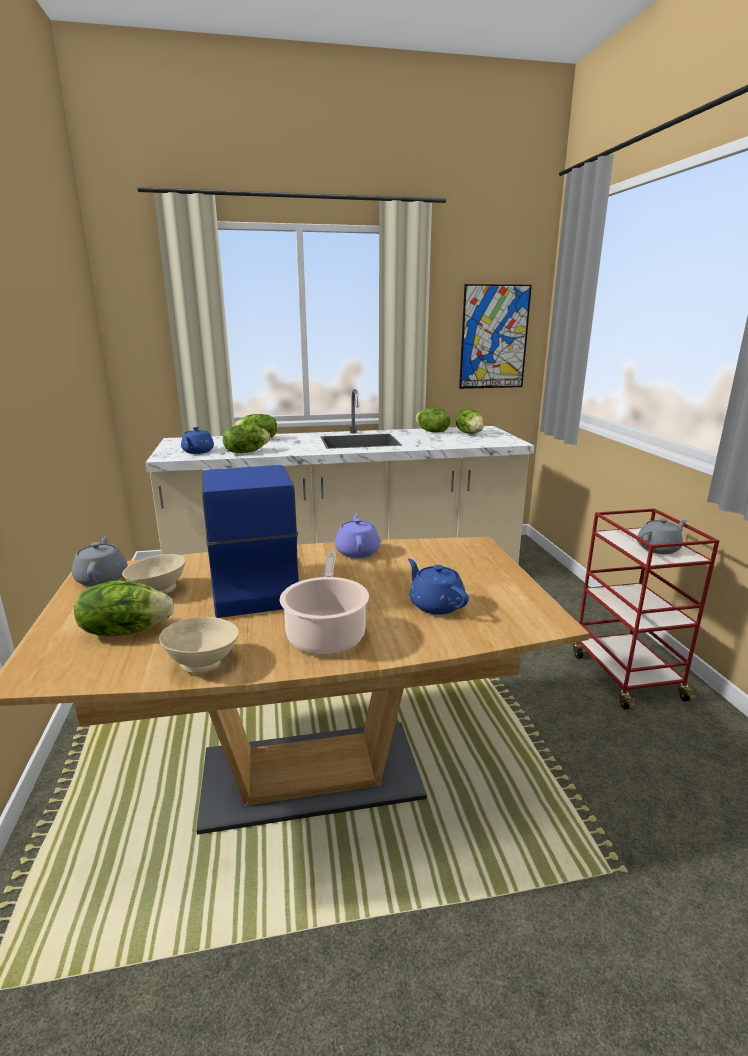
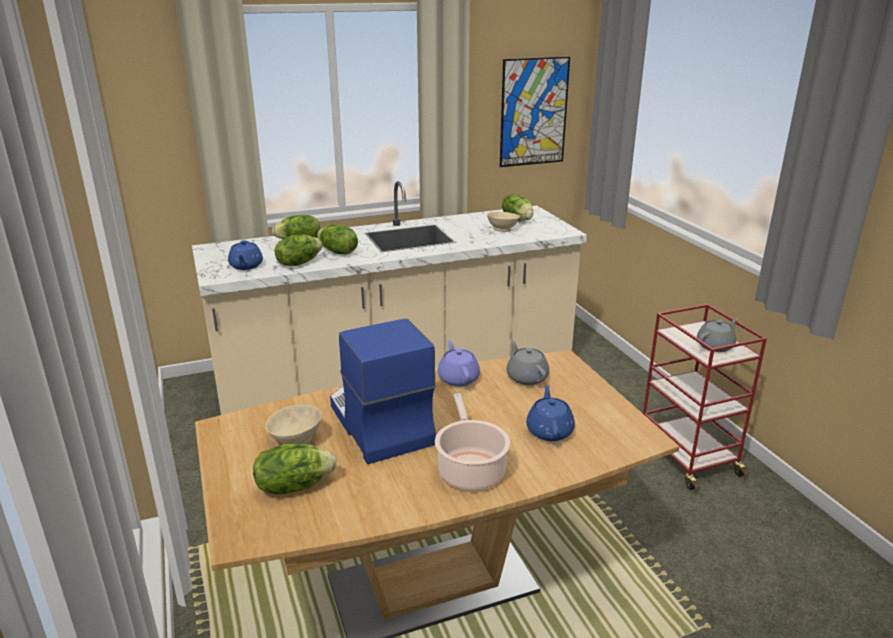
camera: 10 degrees left, 5 degrees up
grey teapot [72,535,128,587] -> grey teapot moved to [507,340,549,385]
beige bowl [159,617,239,674] -> beige bowl moved to [487,211,520,232]
blue teapot [408,559,469,615] -> blue teapot turned 45 degrees clockwise [526,385,575,441]
lettuce [415,408,450,433] -> lettuce moved to [317,224,358,254]

